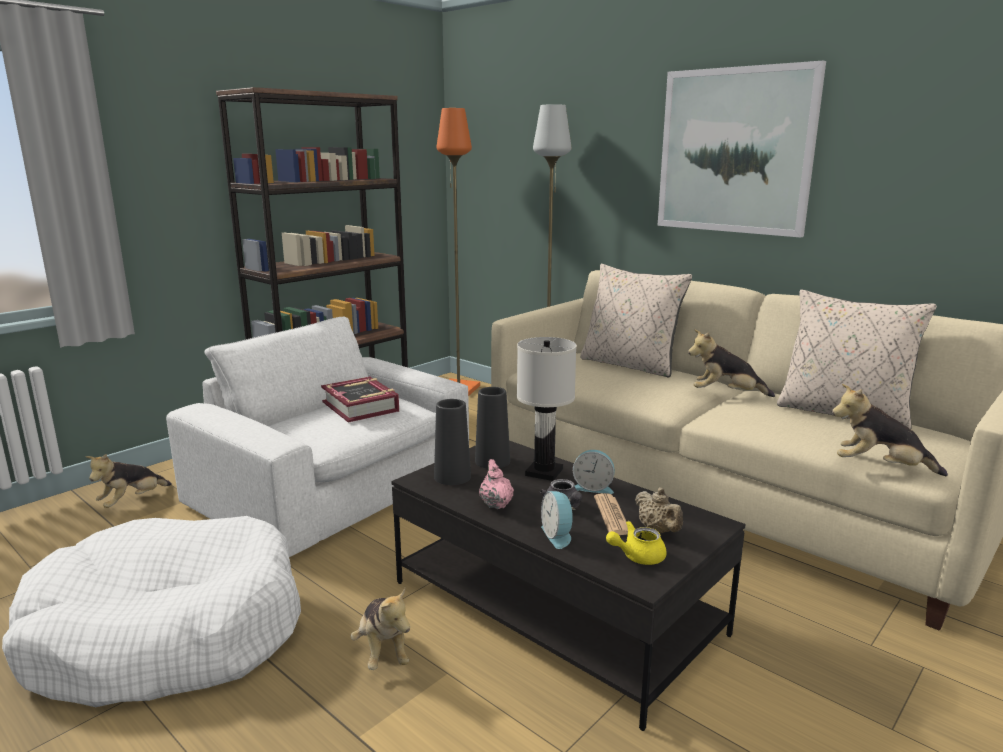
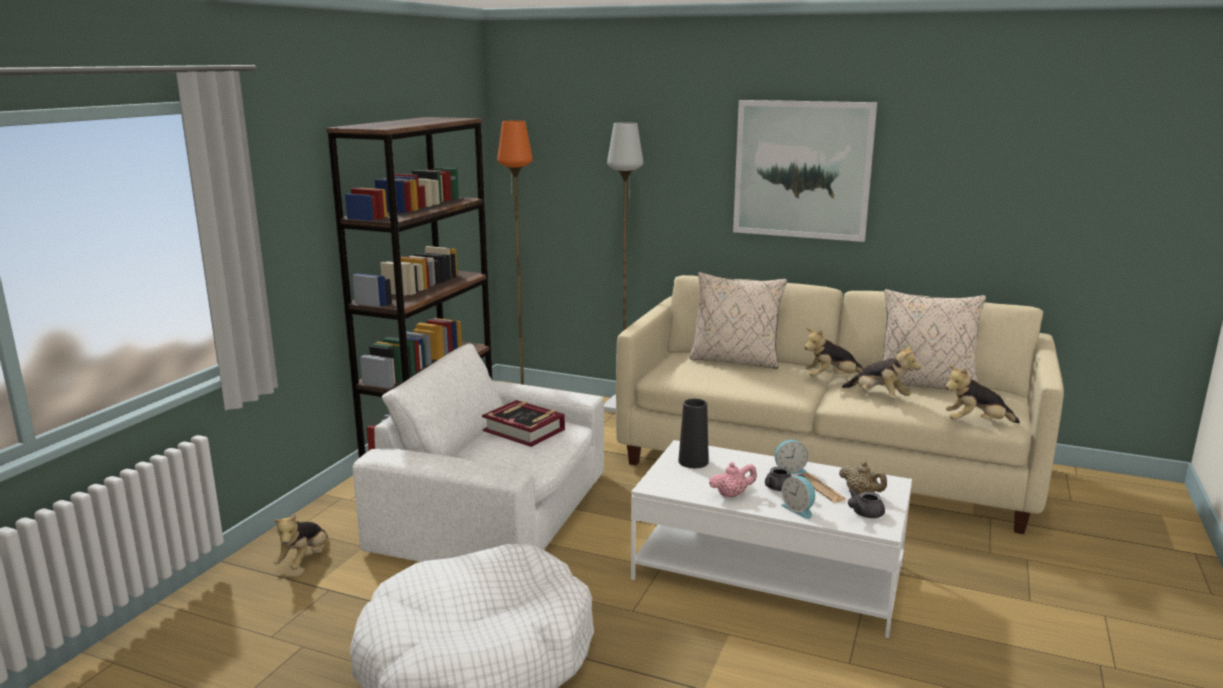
camera: 20 degrees left, 0 degrees up
plush toy [351,588,410,670] -> plush toy moved to [842,345,921,399]
black coffee table [391,440,745,731] -> white coffee table [631,440,912,638]
black vase [434,399,471,485] -> none
pink teapot [479,459,514,509] -> pink teapot turned 105 degrees clockwise [709,462,757,498]
white table lamp [517,337,577,481] -> none
yellow teapot [606,521,667,565] -> grey teapot [848,489,885,518]

